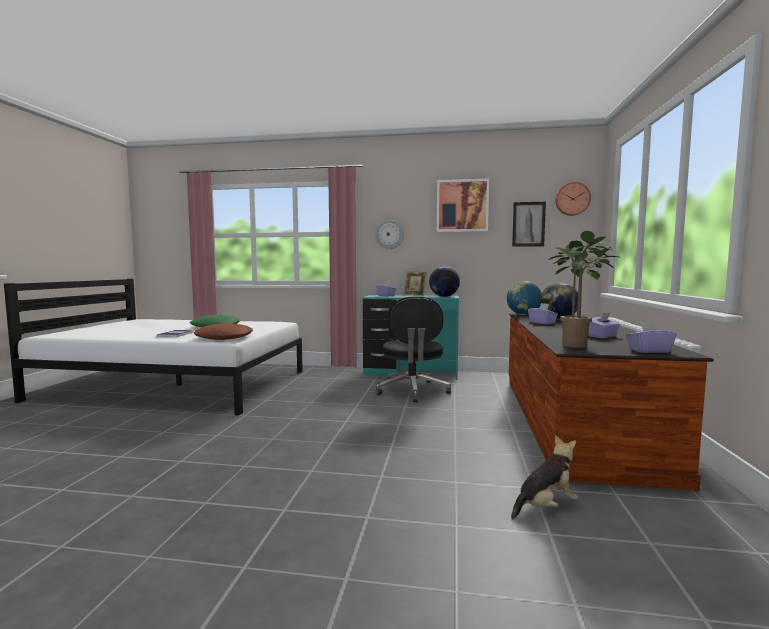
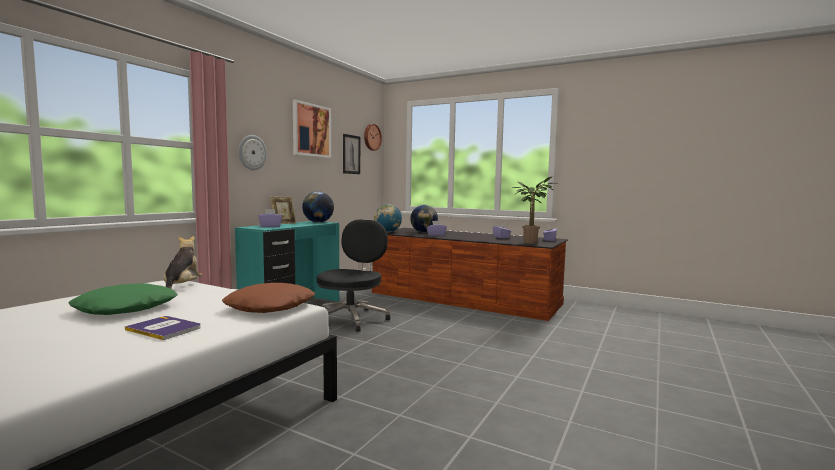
camera: 70 degrees left, 0 degrees up
black office chair [375,297,451,403] -> black office chair turned 90 degrees counterclockwise [317,219,390,332]
plush toy [511,435,578,519] -> plush toy moved to [163,236,203,289]

